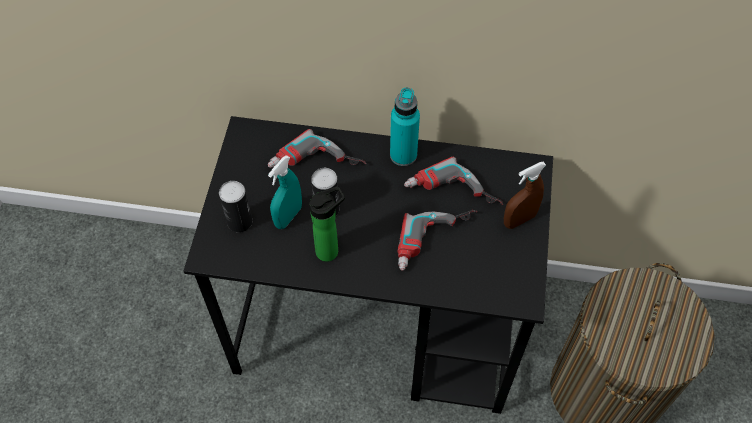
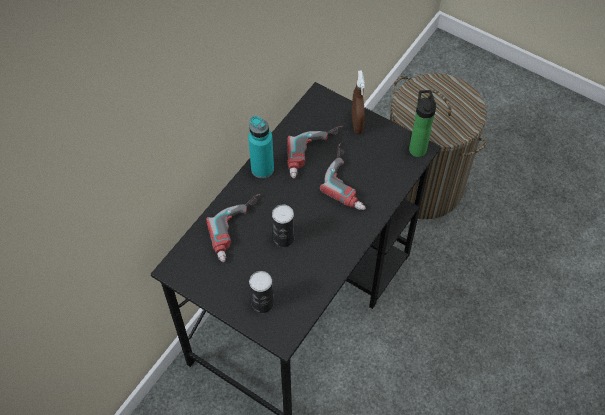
camera: 65 degrees left, 0 degrees up
turquoise spray bottle [268,155,302,229] -> none
bottle [309,186,345,262] -> bottle moved to [409,90,436,157]

